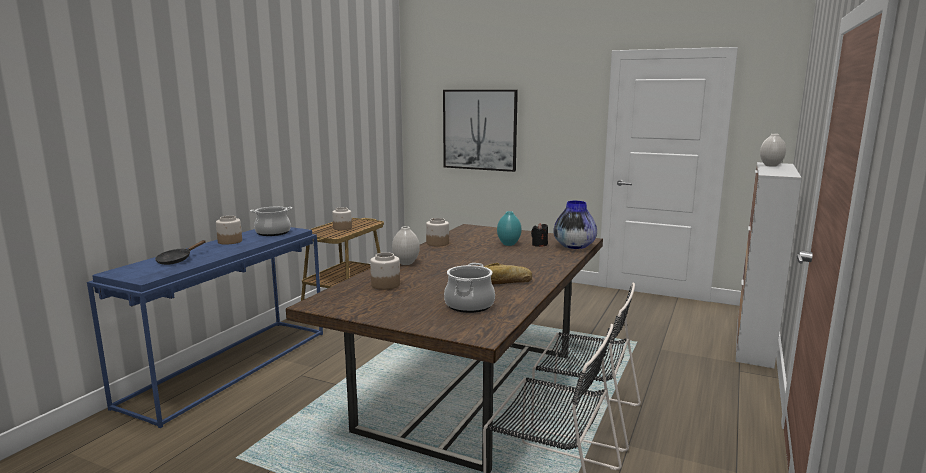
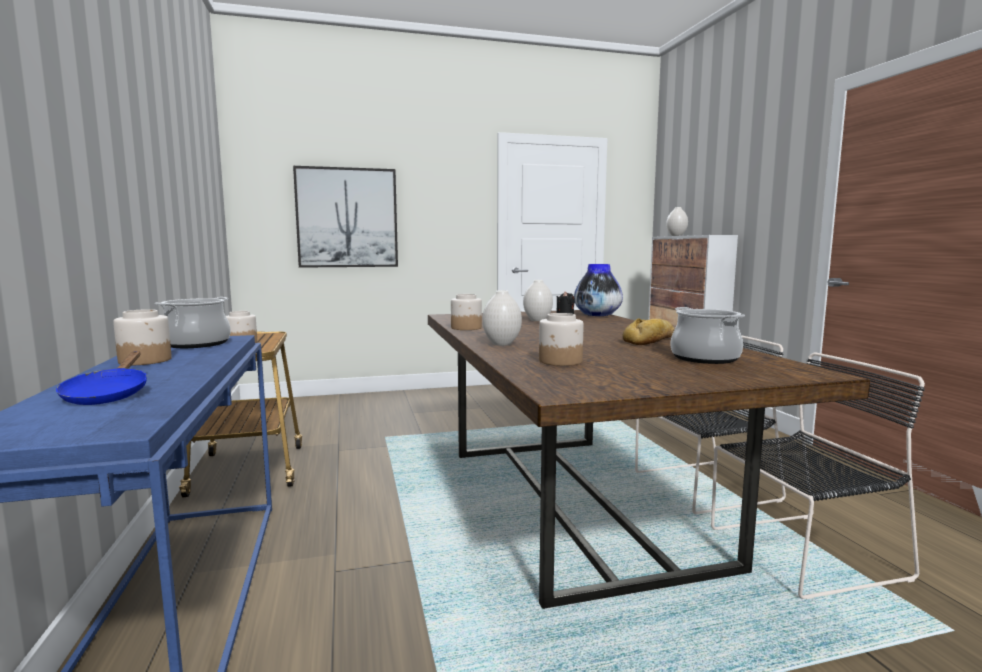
camera: 40 degrees left, 5 degrees down
black frying pan [155,240,206,265] -> blue frying pan [56,351,147,405]
turquoise vase [497,211,521,246] -> white vase [523,280,553,321]

